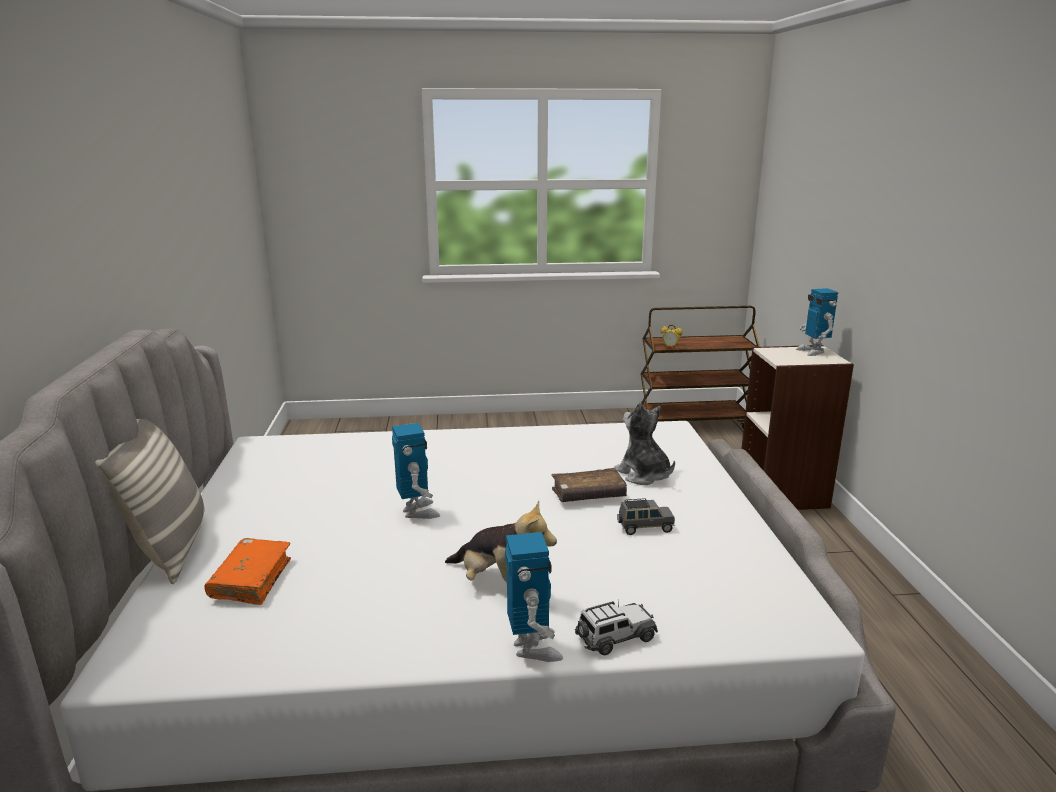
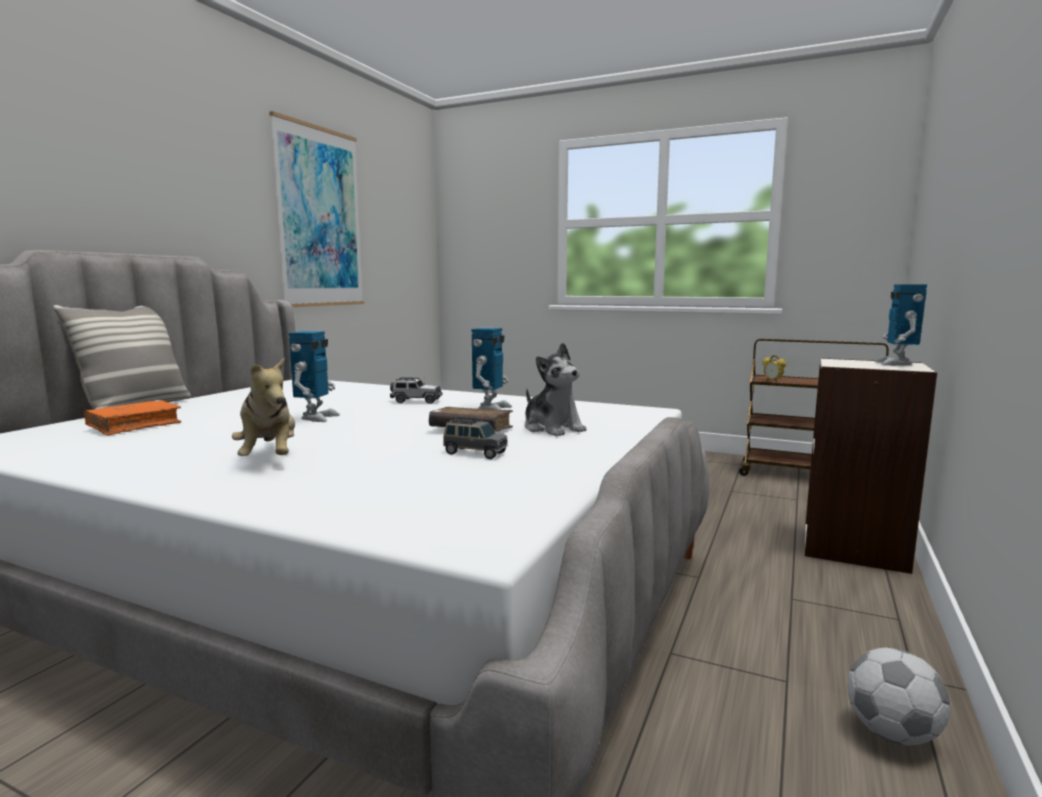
camera: 30 degrees right, 10 degrees down
toy robot [505,532,563,662] -> toy robot moved to [471,328,512,410]
toy car [575,601,658,656] -> toy car moved to [390,377,442,404]
plush toy [614,402,675,485] -> plush toy turned 150 degrees clockwise [525,343,587,436]
none -> picture [269,111,364,307]
none -> football [847,648,951,745]

